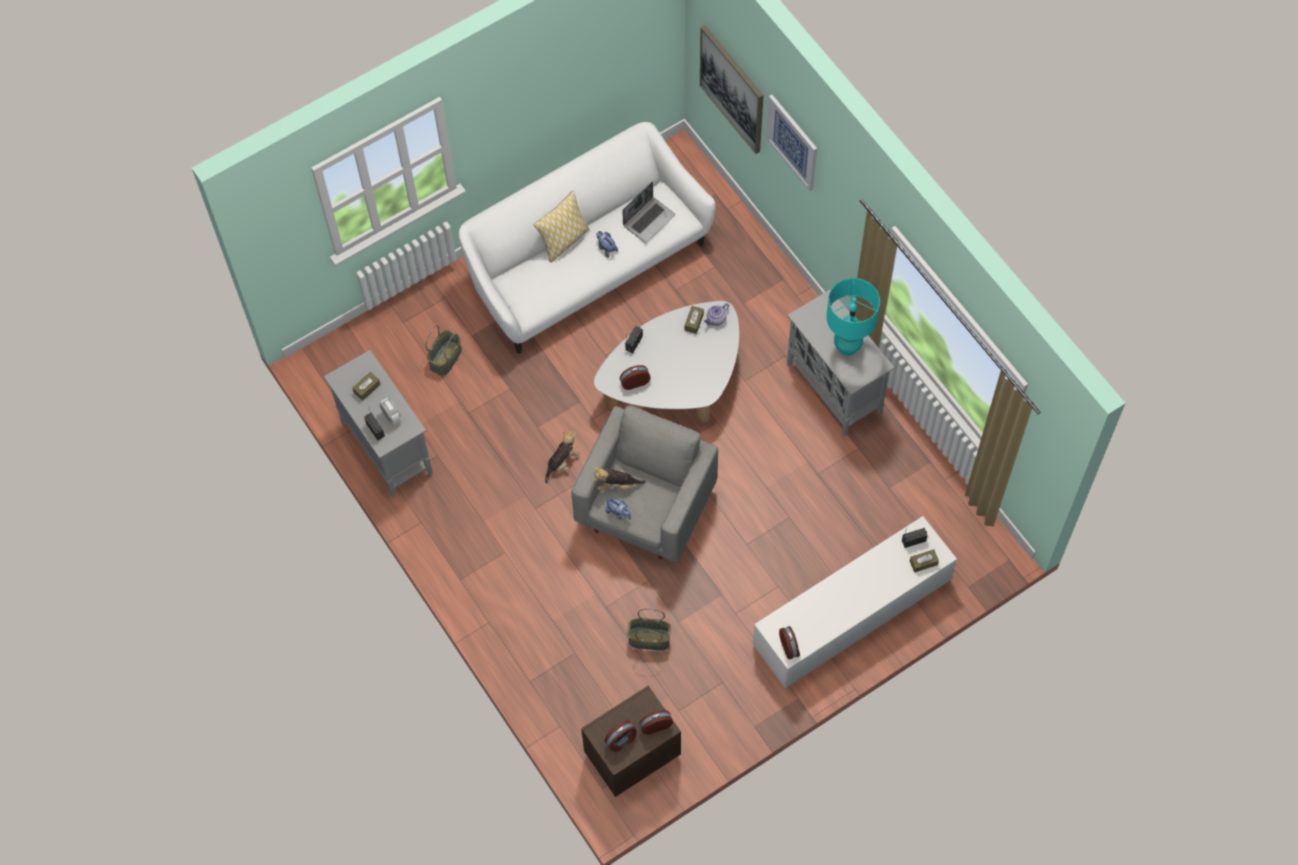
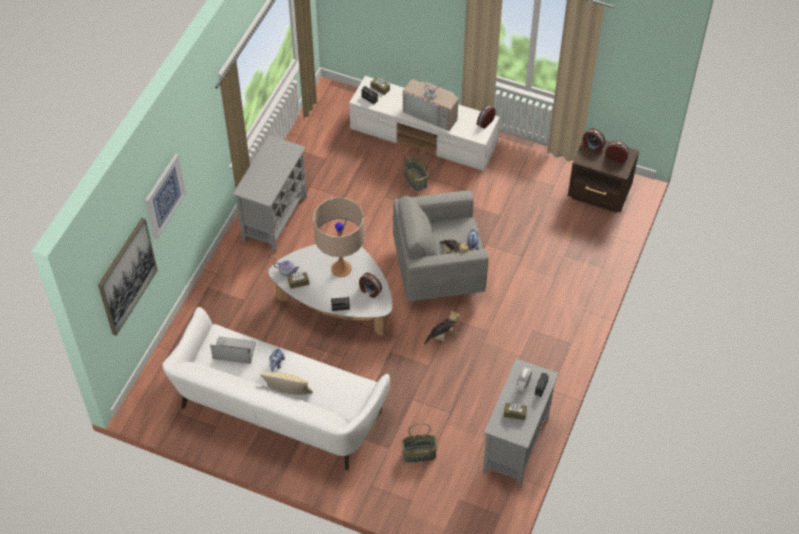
camera: 125 degrees left, 10 degrees down
plush toy [545,431,579,483] -> plush toy turned 150 degrees clockwise [424,310,460,345]
basket [627,608,671,650] -> basket moved to [403,148,428,191]
turquoise table lamp [826,278,880,356] -> none
none -> beige table lamp [313,197,365,277]
none -> television [403,69,459,131]

